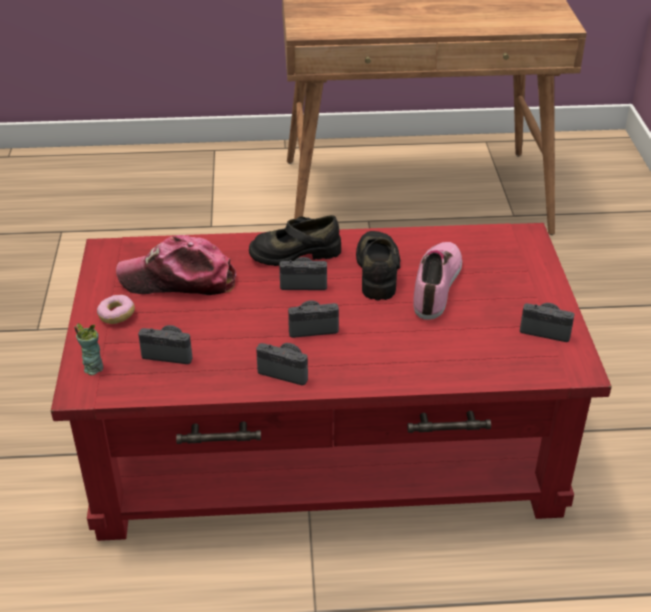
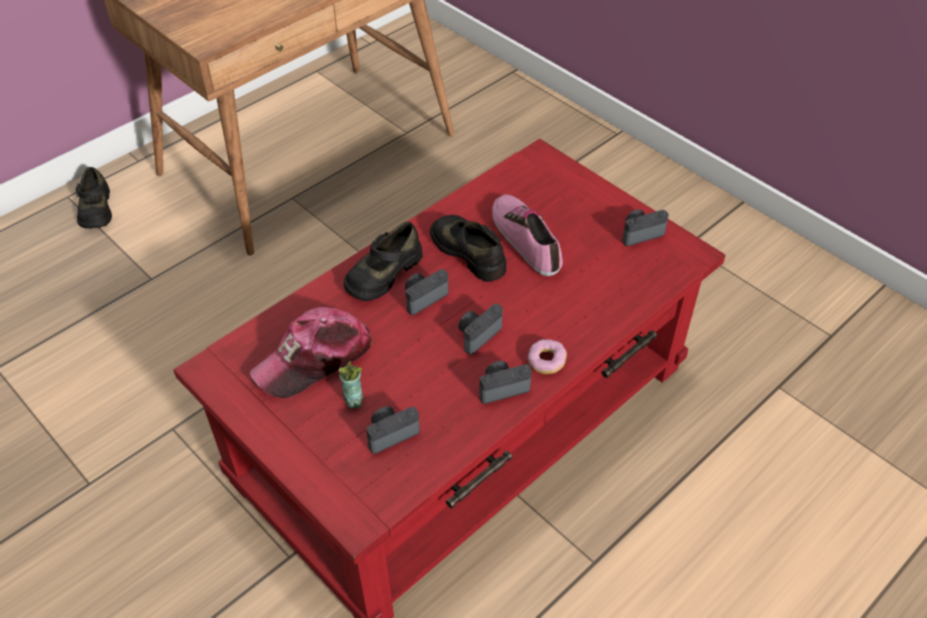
camera: 40 degrees left, 10 degrees up
cup [74,323,103,375] -> cup moved to [339,361,364,409]
donut [97,295,135,324] -> donut moved to [528,339,567,374]
none -> black shoe [76,167,112,229]

